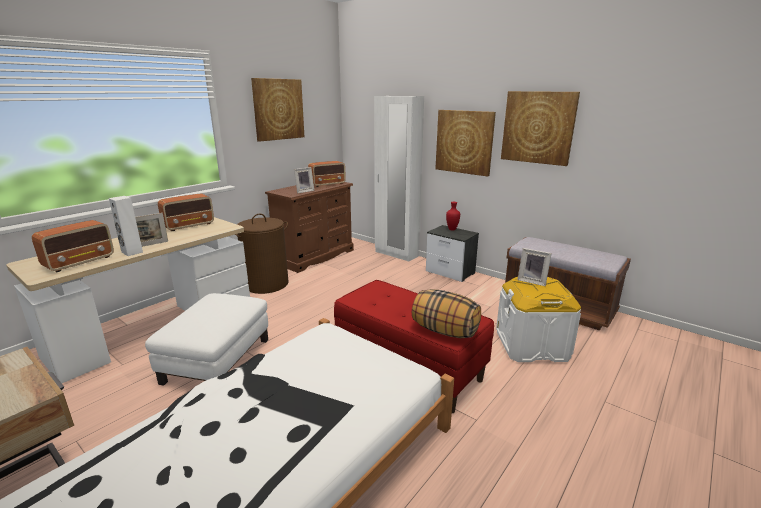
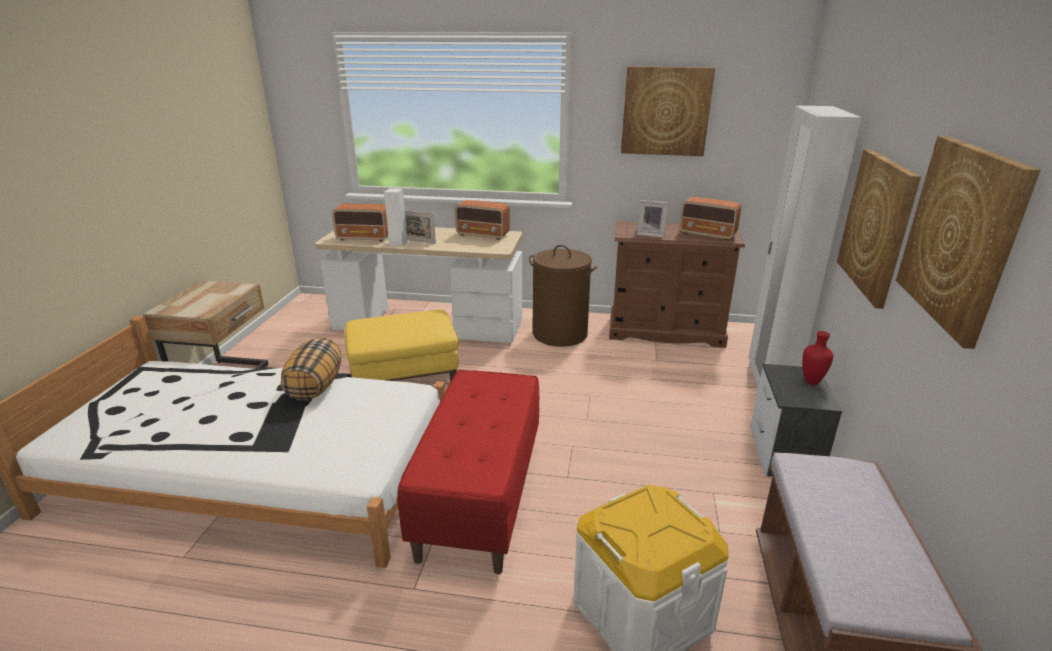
camera: 60 degrees right, 5 degrees up
white ottoman [145,293,268,386] -> yellow ottoman [345,310,459,382]
pillow [412,289,481,338] -> pillow moved to [281,337,342,401]
picture frame [518,248,552,286] -> none

